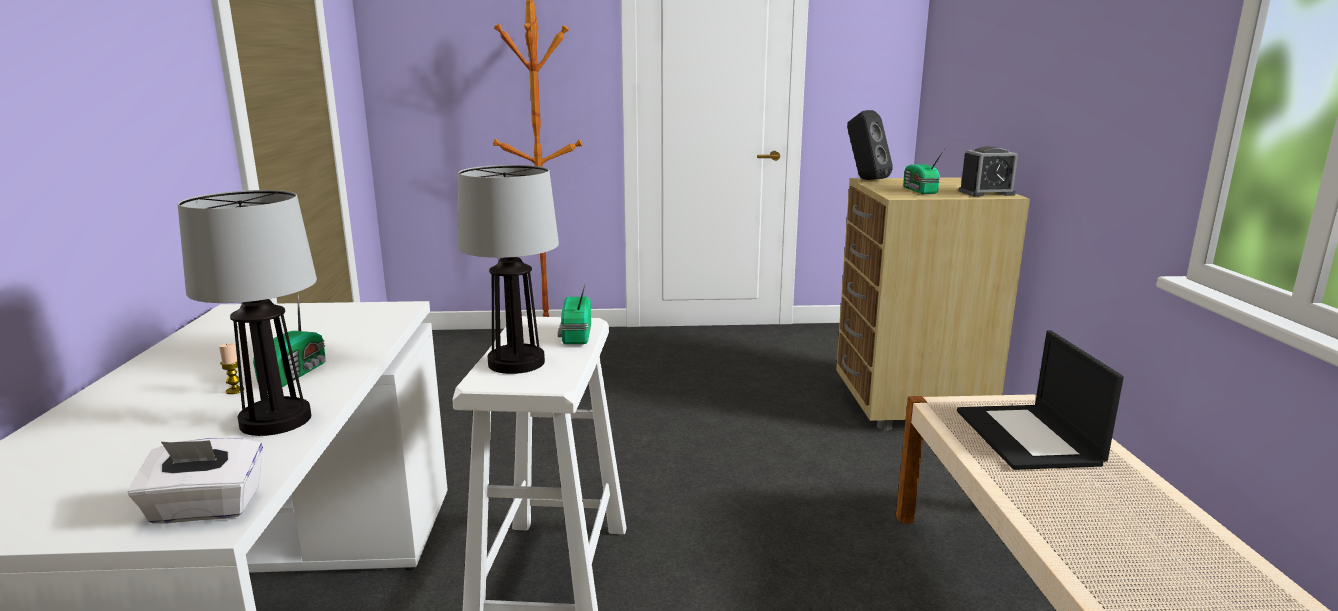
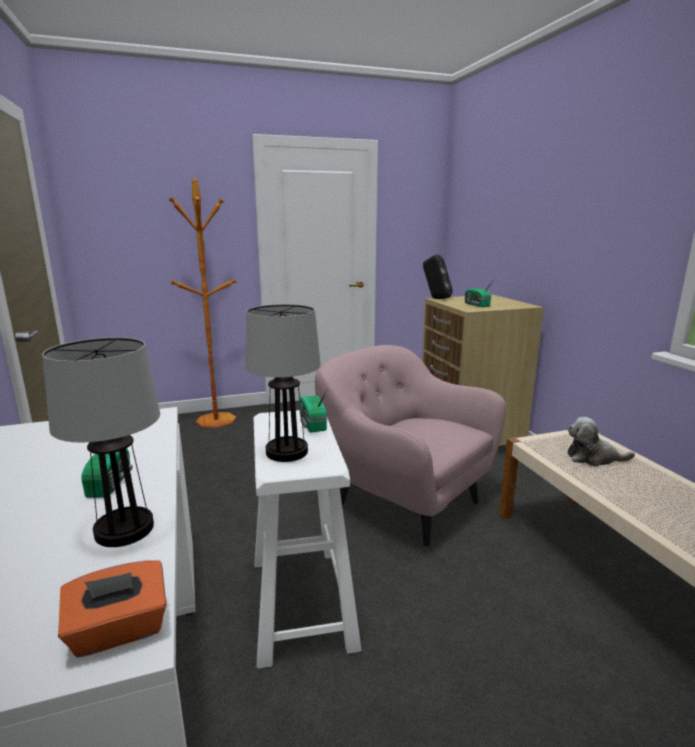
camera: 15 degrees left, 0 degrees up
white tissue box [128,438,263,524] -> orange tissue box [58,561,166,658]
candle [219,343,244,394] -> none
laptop [957,330,1124,470] -> plush toy [567,417,635,467]
alarm clock [959,146,1018,196] -> none
none -> pink armchair [315,345,506,546]

